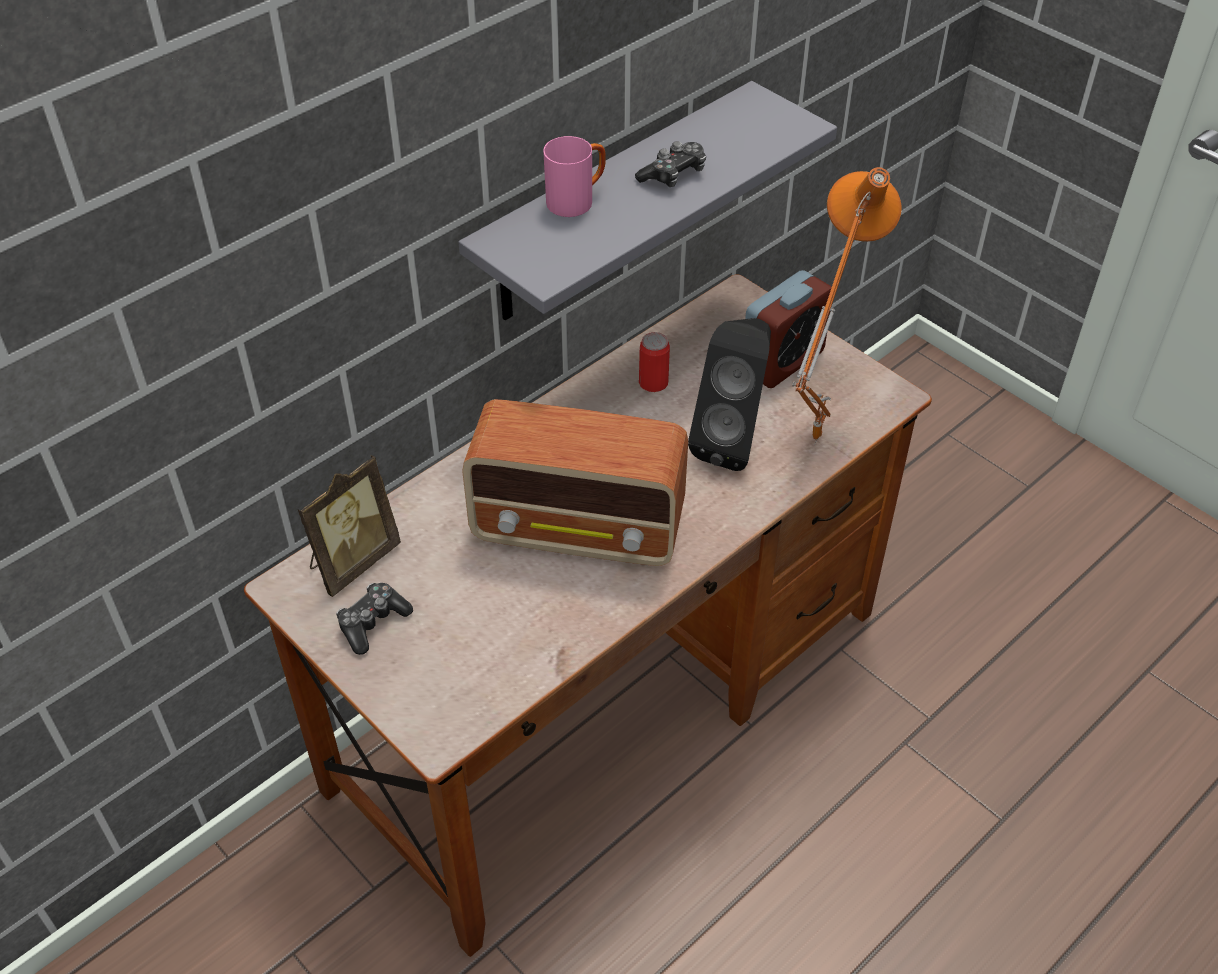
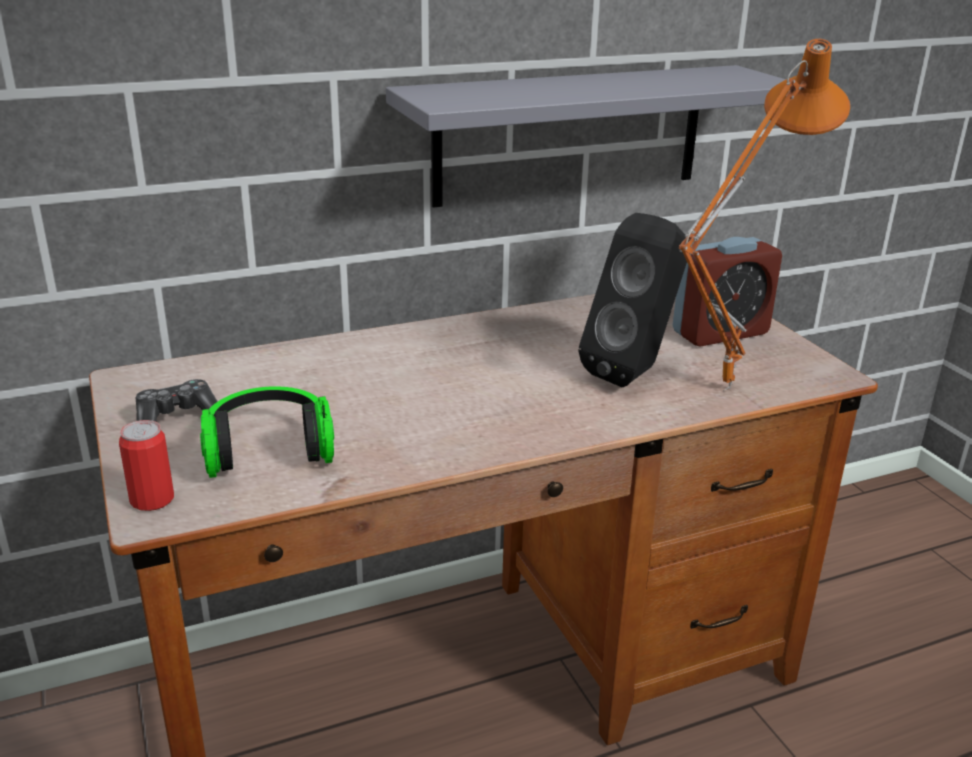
camera: 20 degrees right, 20 degrees down
picture frame [298,455,401,597] -> none
radio [462,399,688,566] -> none
pink mug [543,136,606,217] -> none
game controller [635,141,706,187] -> none
can [639,332,670,392] -> can moved to [119,420,174,511]
none -> headphones [200,386,334,478]

